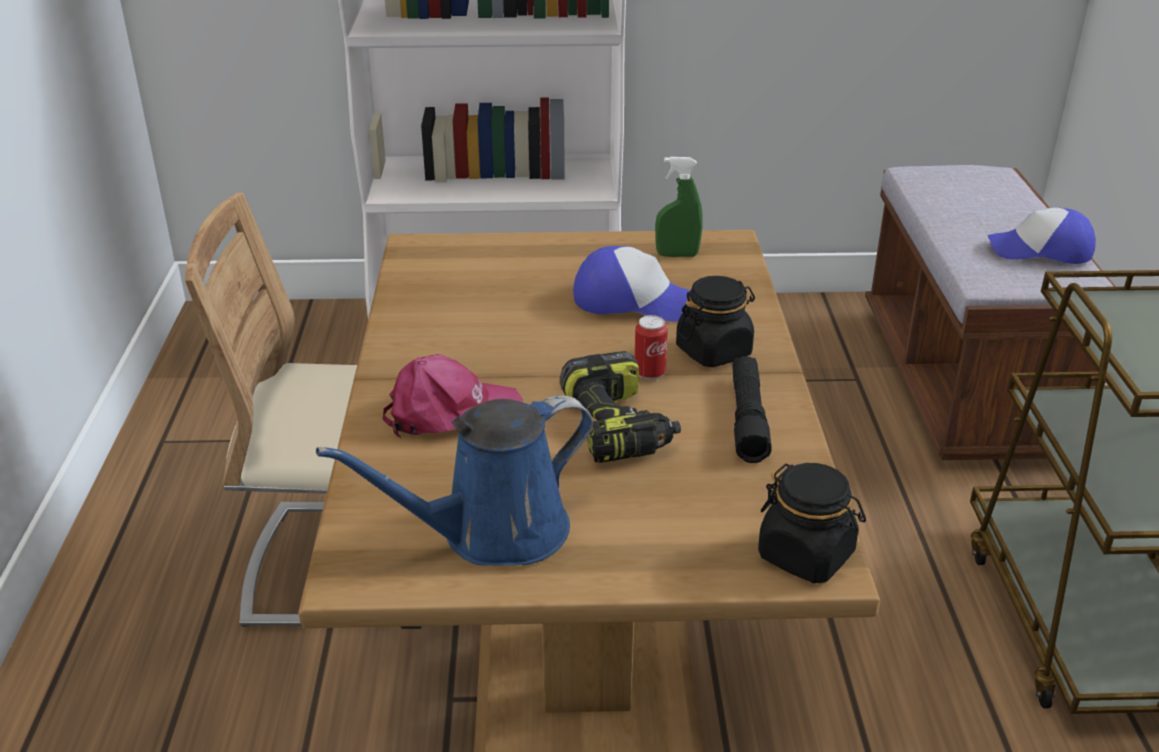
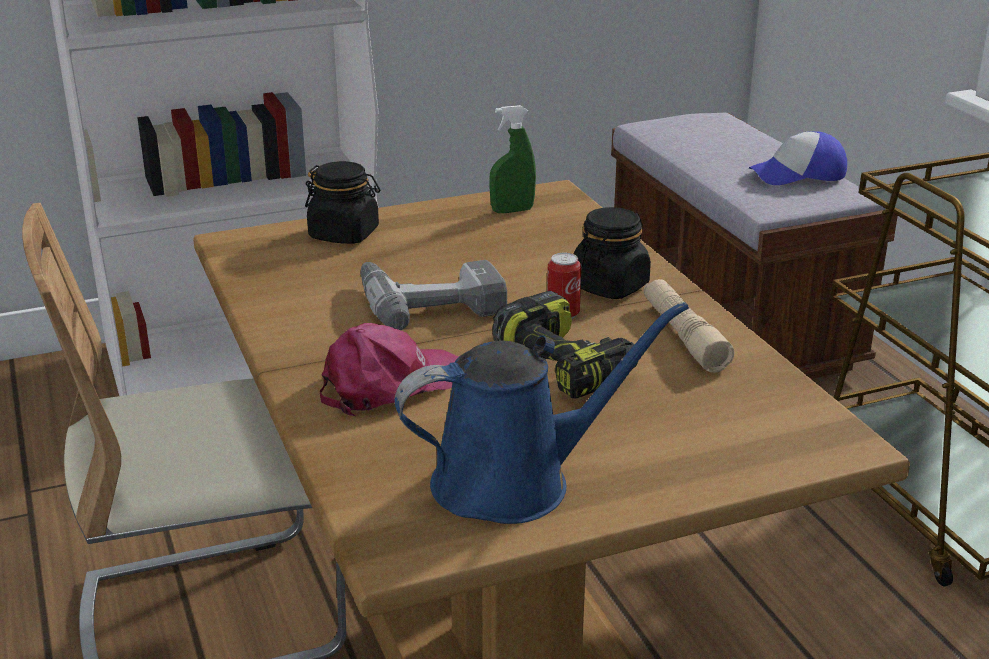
camera: 20 degrees left, 5 degrees down
blue watering can [316,396,593,566] -> blue watering can turned 150 degrees counterclockwise [395,302,689,524]
cap [573,246,691,322] -> none
black flashlight [732,356,772,463] -> beige flashlight [643,279,734,373]
black jar [758,463,866,583] -> black jar moved to [305,161,380,244]
none -> power drill [360,260,507,330]

